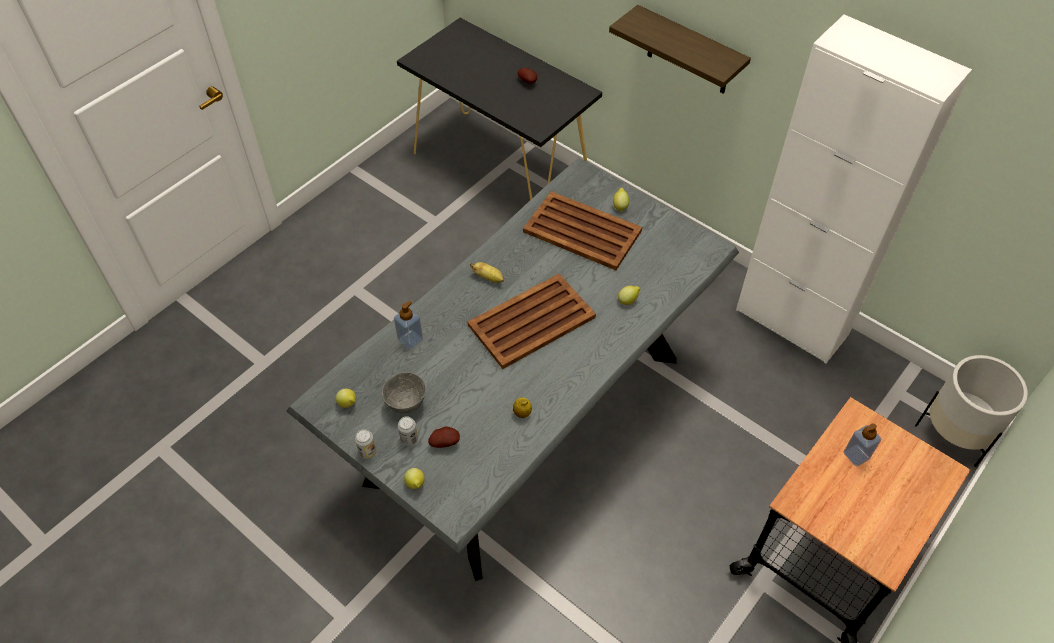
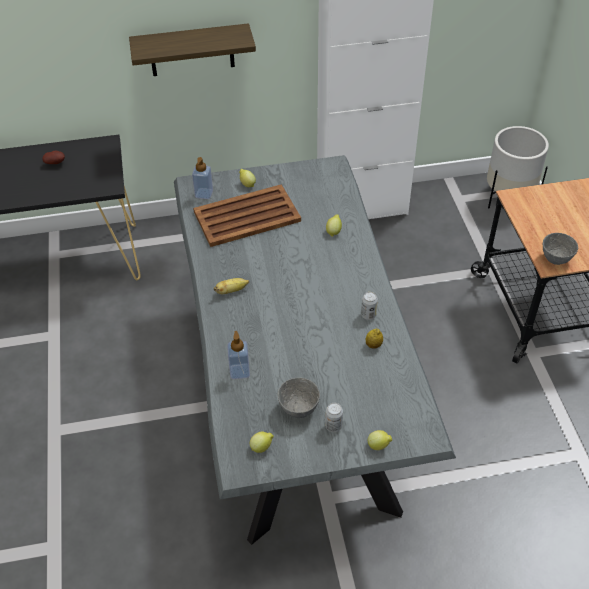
camera: 50 degrees left, 5 degrees down
can [355,429,376,459] -> can moved to [361,292,378,320]
potato [428,426,460,448] -> none
brown tray [468,274,596,369] -> none
soap dispenser [844,423,881,466] -> soap dispenser moved to [192,157,213,199]
none -> grey bowl [543,233,578,265]

